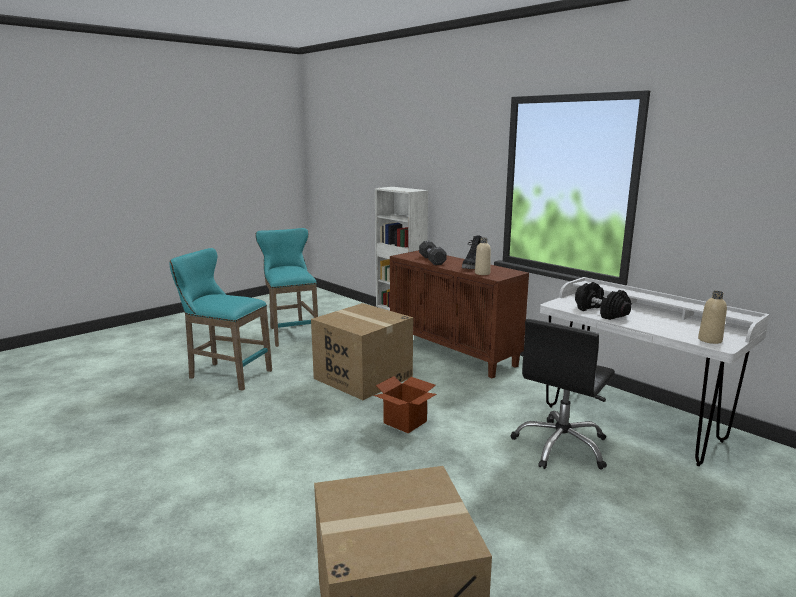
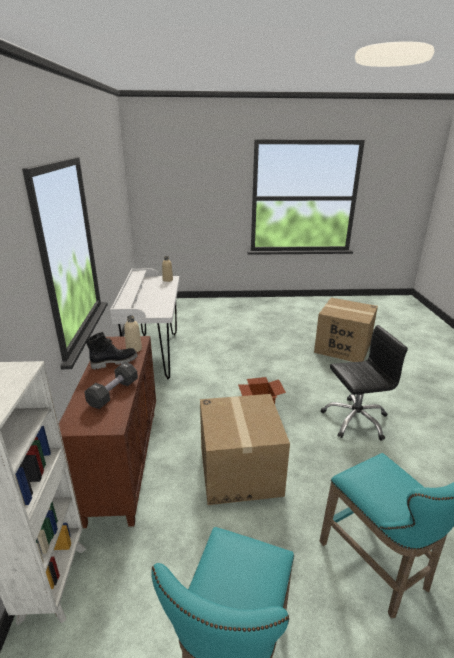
camera: 140 degrees left, 10 degrees up
black office chair [511,319,615,469] -> black office chair moved to [321,325,408,441]
black dumbbell [575,282,632,320] -> none

